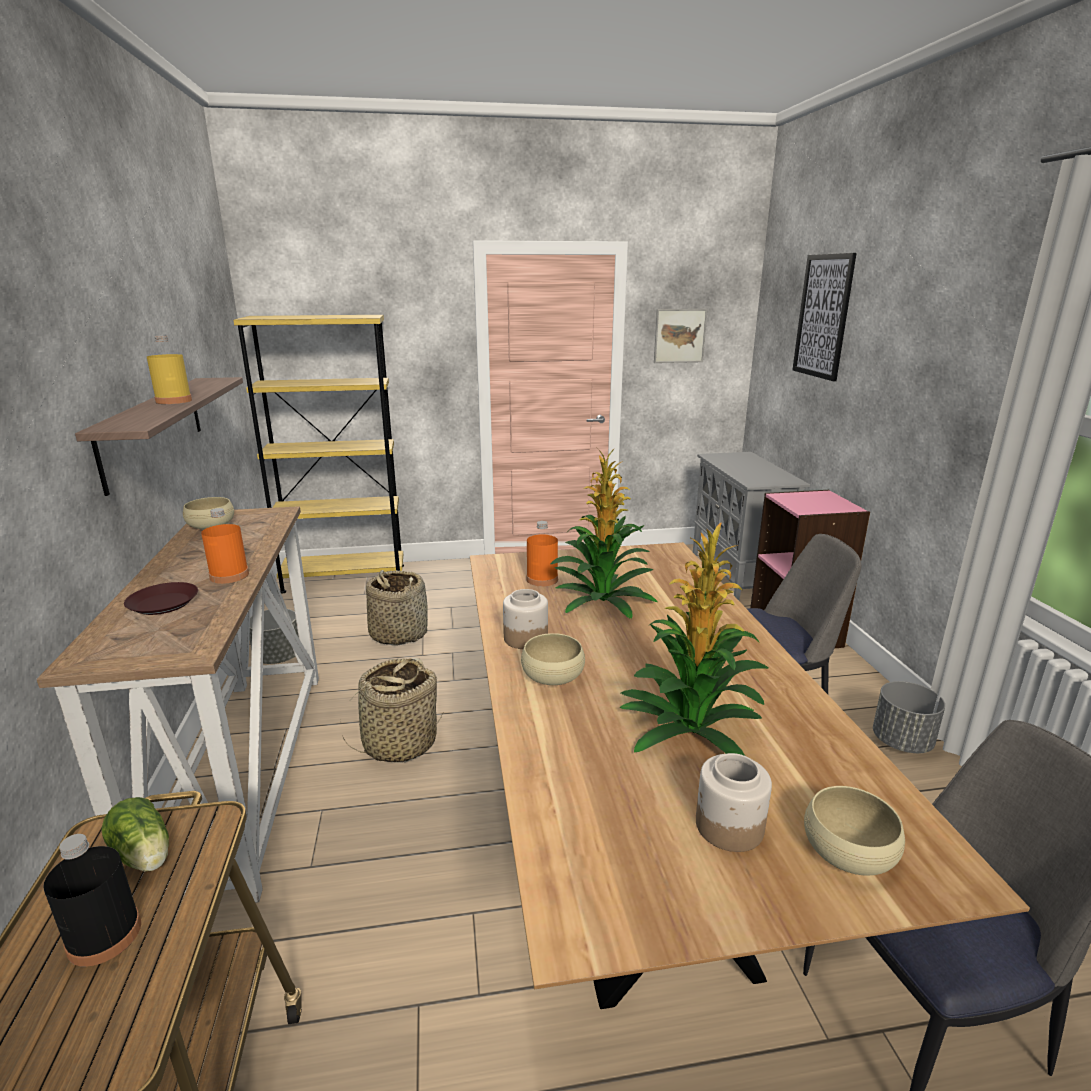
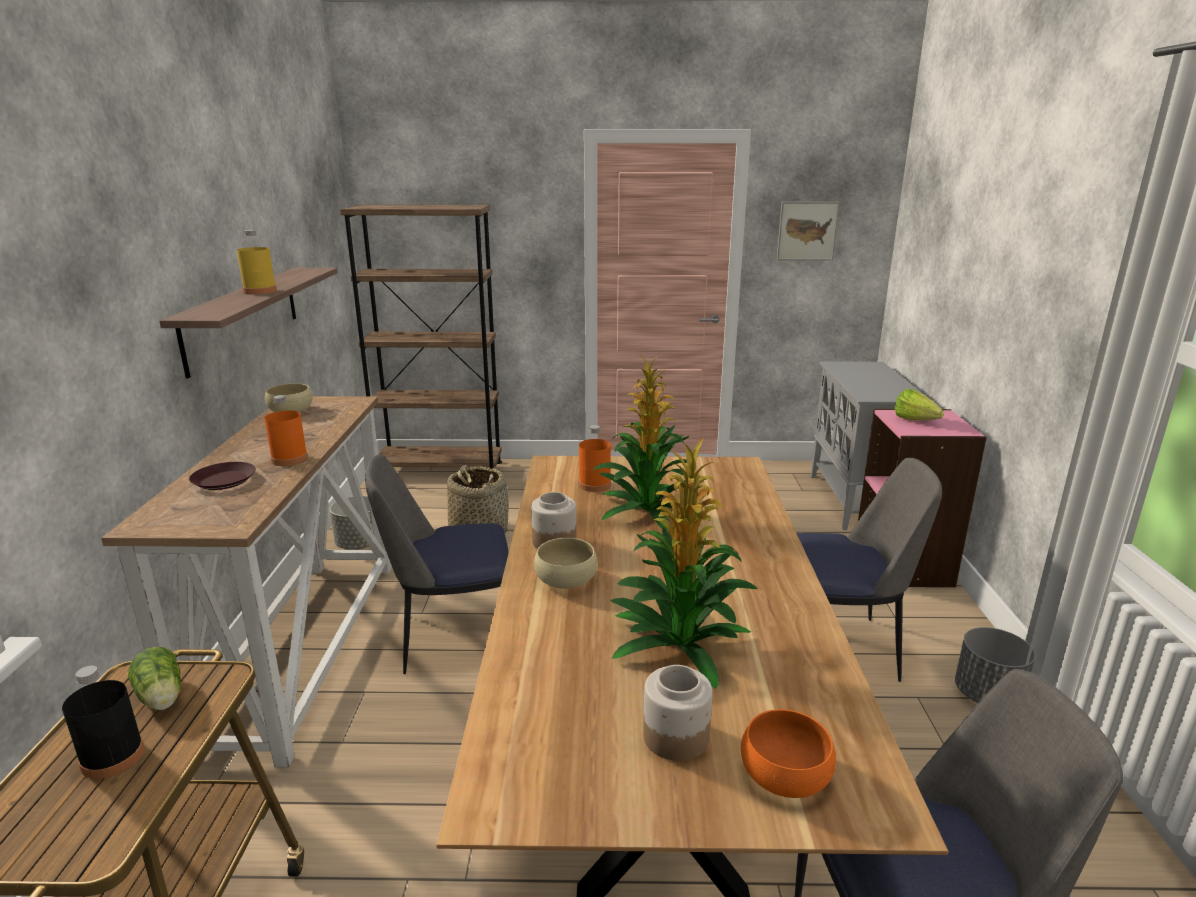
camera: 10 degrees right, 0 degrees up
yellow bookcase [233,315,404,594] -> brown bookcase [340,205,502,469]
basket [340,658,443,762] -> chair [365,454,509,674]
picture [792,253,857,381] -> none
beige bowl [804,786,905,876] -> orange bowl [741,709,836,798]
none -> lettuce [895,389,944,420]

